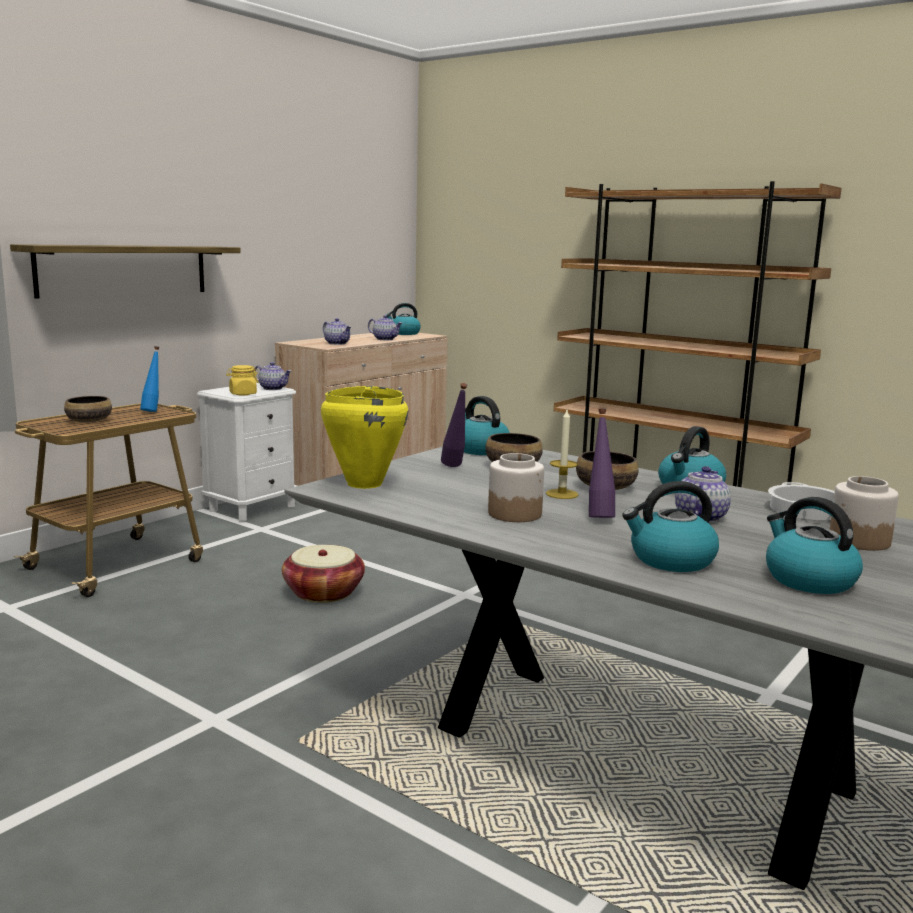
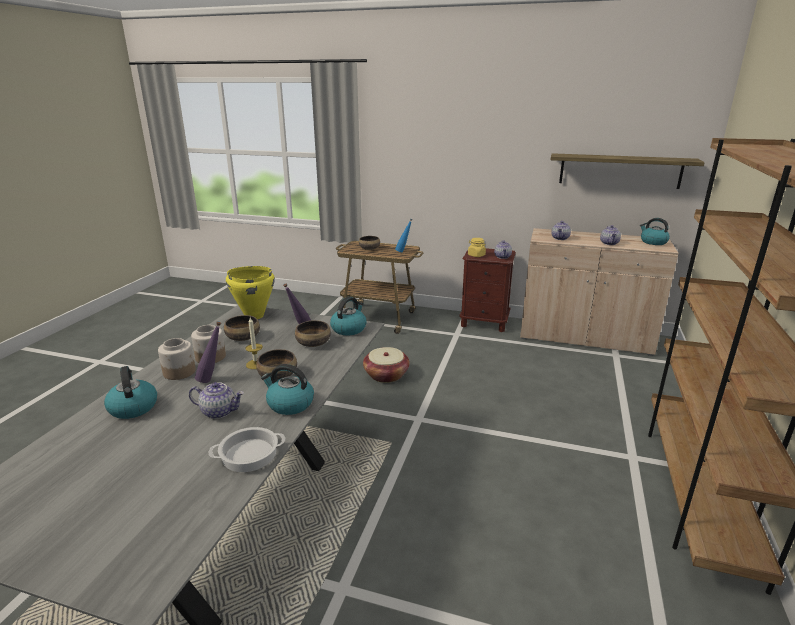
camera: 70 degrees right, 10 degrees up
shelf [10,244,241,299] -> shelf moved to [550,153,705,189]
white nightstand [197,383,297,522] -> brown nightstand [459,248,516,332]
kettle [766,497,863,594] -> none
jar [830,476,899,551] -> jar moved to [158,338,196,380]
none -> bowl [224,315,260,341]

